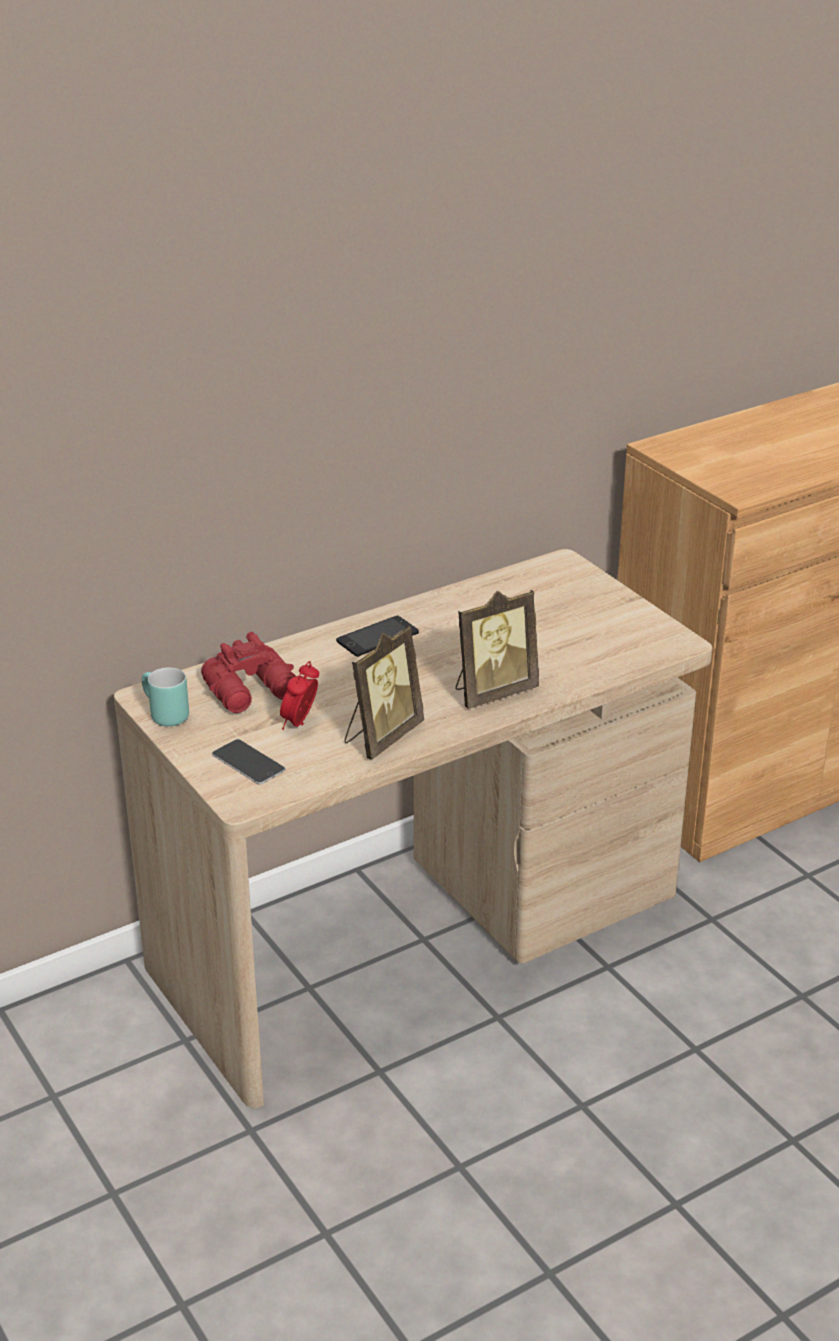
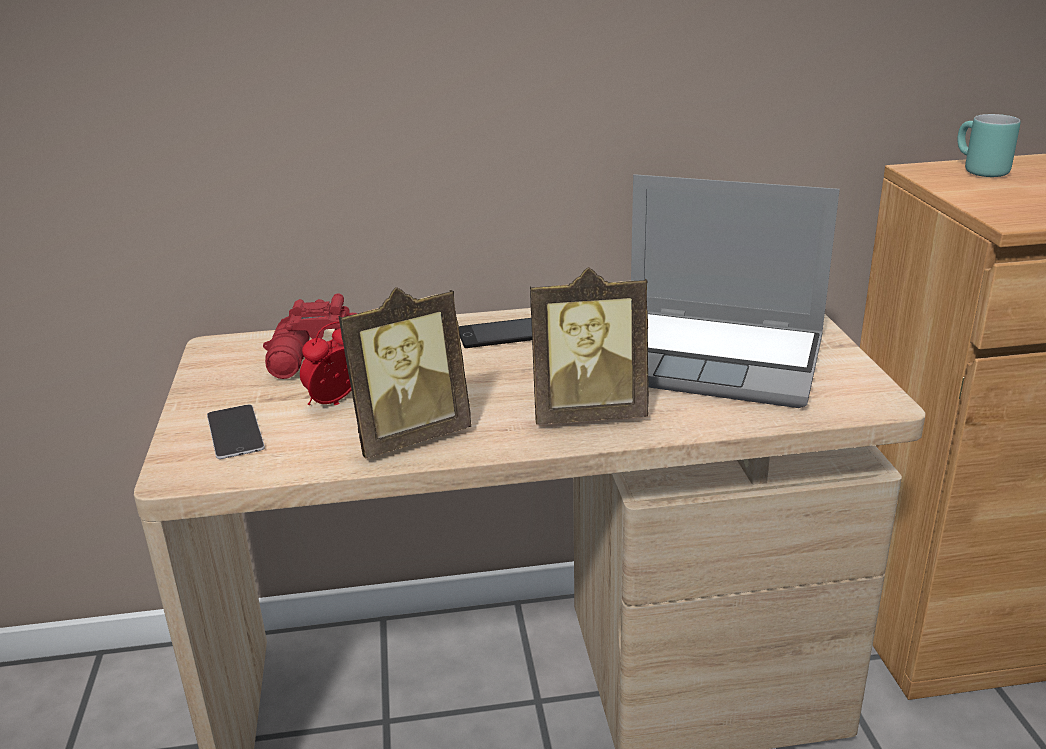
camera: 25 degrees right, 5 degrees down
turquoise mug [142,667,189,726] -> turquoise mug moved to [957,114,1020,177]
none -> laptop [631,174,840,408]

